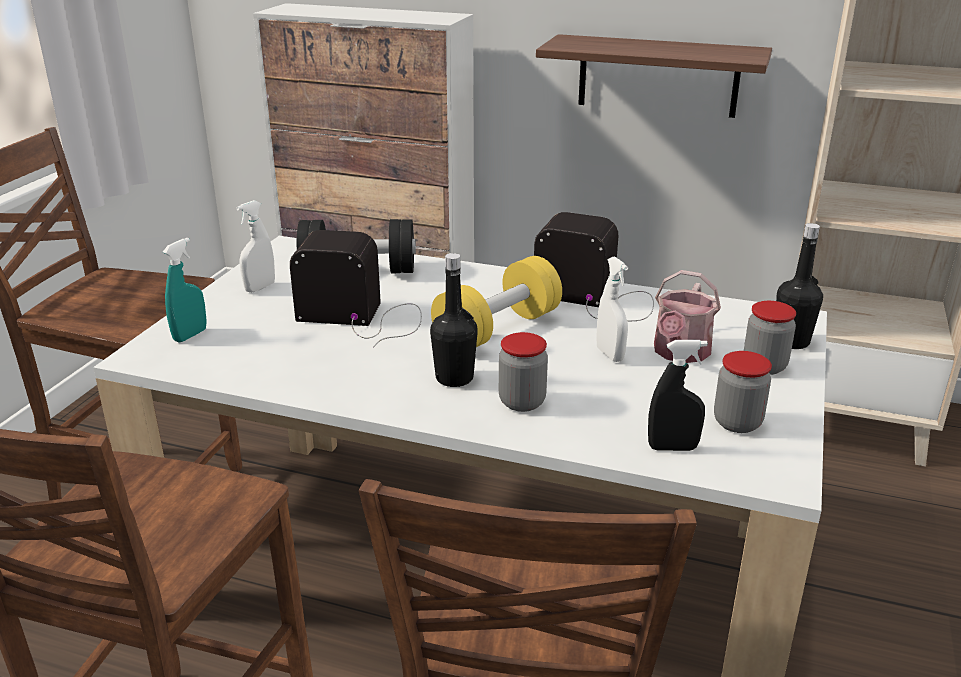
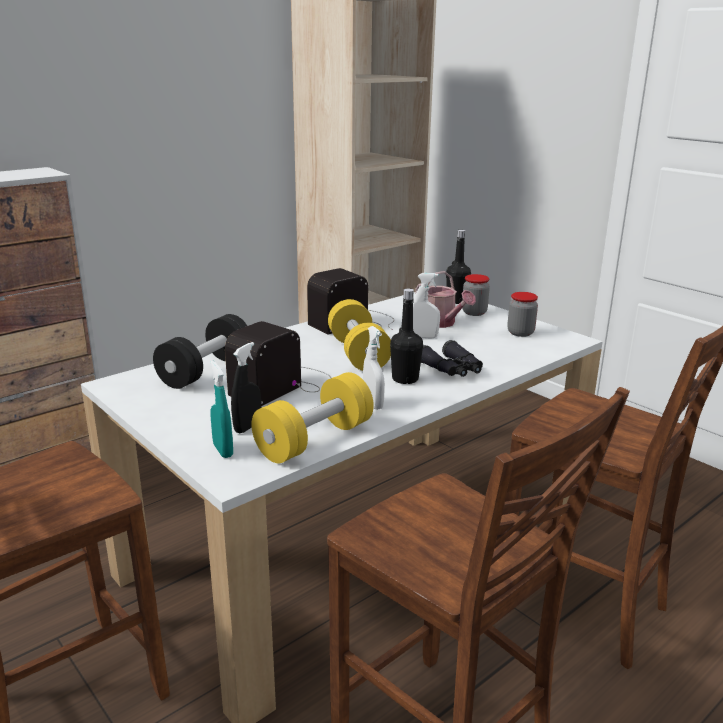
camera: 60 degrees left, 5 degrees down
white spray bottle [236,200,275,293] -> white spray bottle moved to [363,326,385,410]
jar [499,332,548,412] -> black binoculars [421,340,483,377]
shelf [536,34,772,118] -> none
black spray bottle [648,340,707,451] -> black spray bottle moved to [231,342,261,434]
none -> yellow dumbbell [251,372,374,463]

